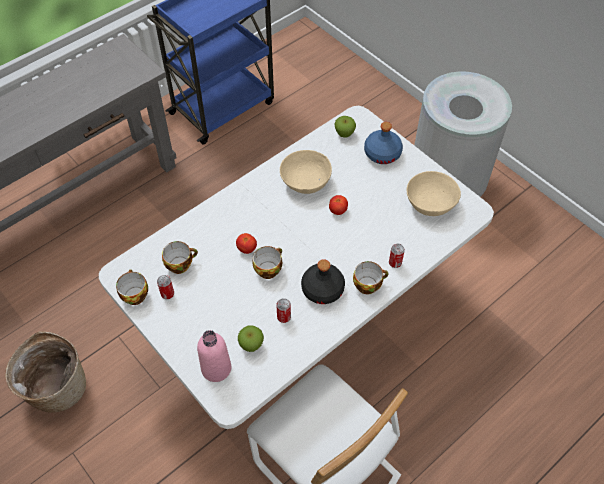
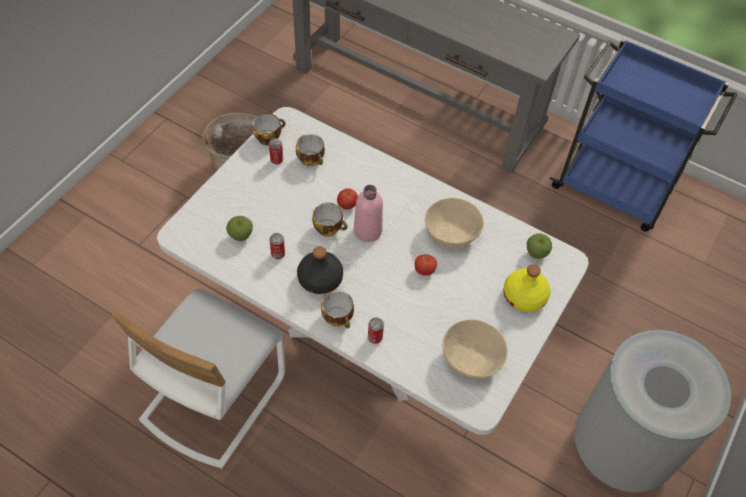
camera: 70 degrees right, 0 degrees up
pink bottle [197,330,231,382] -> pink bottle moved to [354,185,383,242]
blue bottle [364,122,403,164] -> yellow bottle [503,264,551,312]

